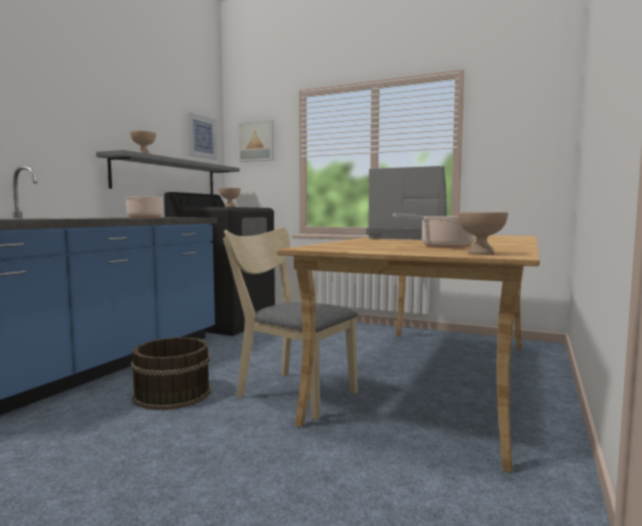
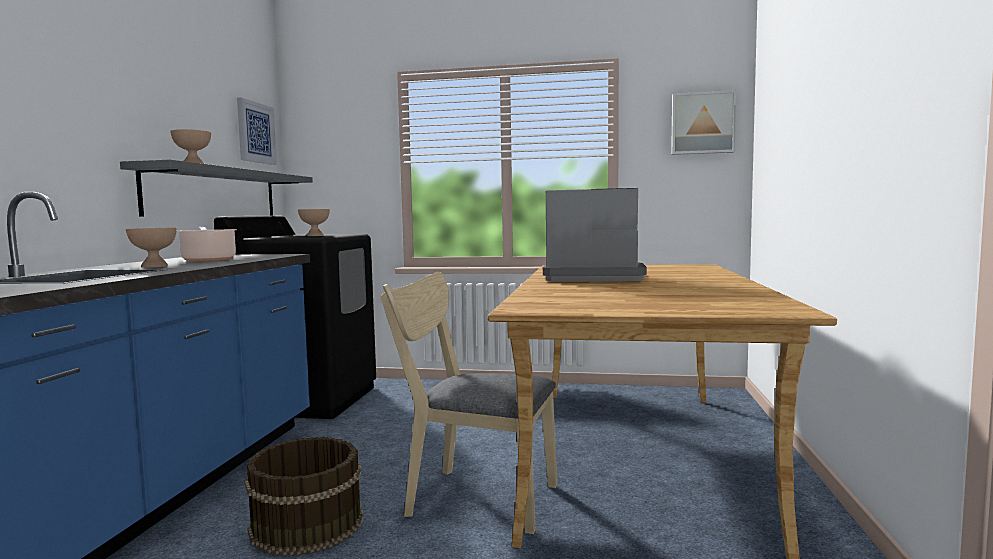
camera: 15 degrees left, 0 degrees up
picture [238,120,274,162] -> picture moved to [671,90,736,155]
cooking pot [393,214,475,248] -> none
beige bowl [458,212,508,254] -> beige bowl moved to [126,228,177,268]

